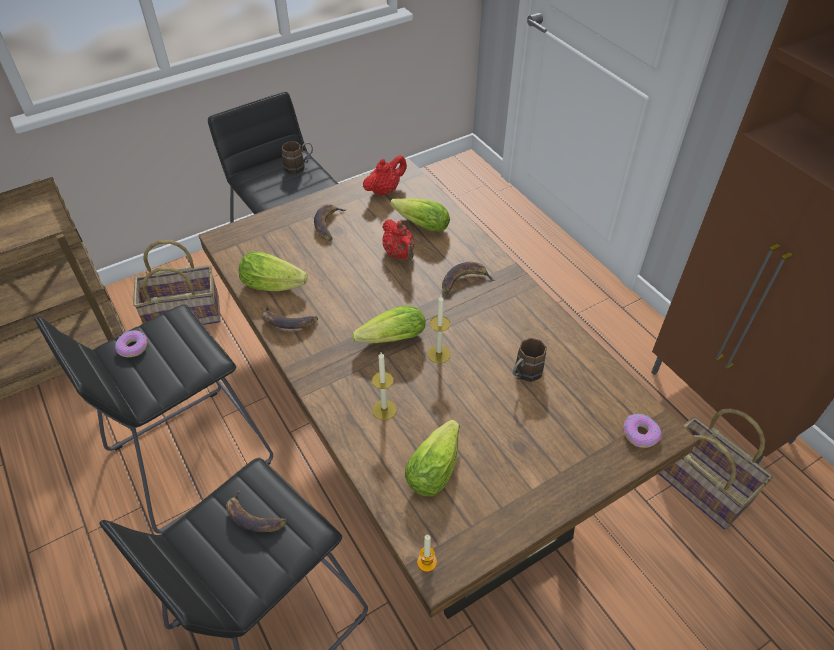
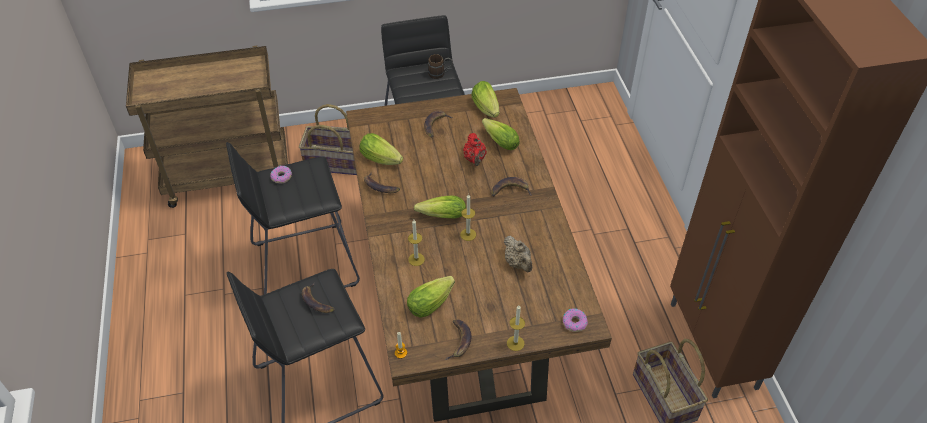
camera: 20 degrees right, 0 degrees up
red teapot [363,155,407,196] -> lettuce [471,81,499,118]
brown mug [513,338,547,382] -> beige teapot [504,236,532,272]
none -> banana [445,320,472,360]
none -> candle [507,305,525,351]

